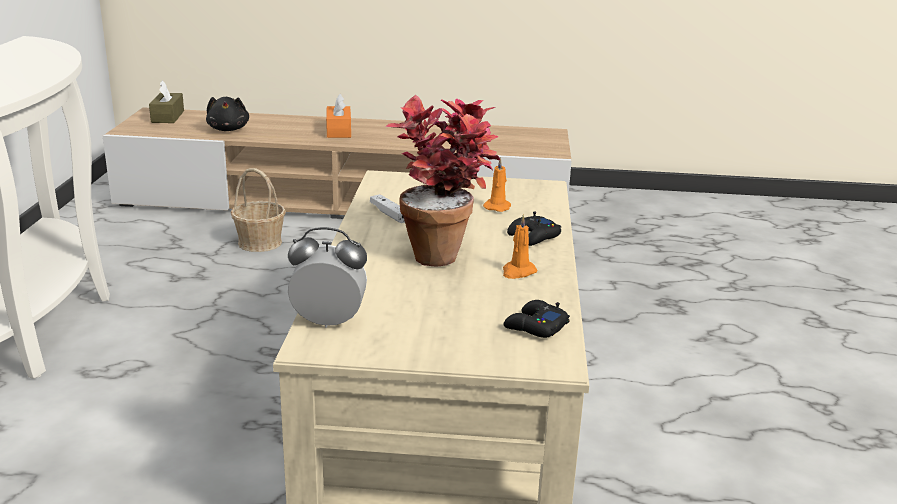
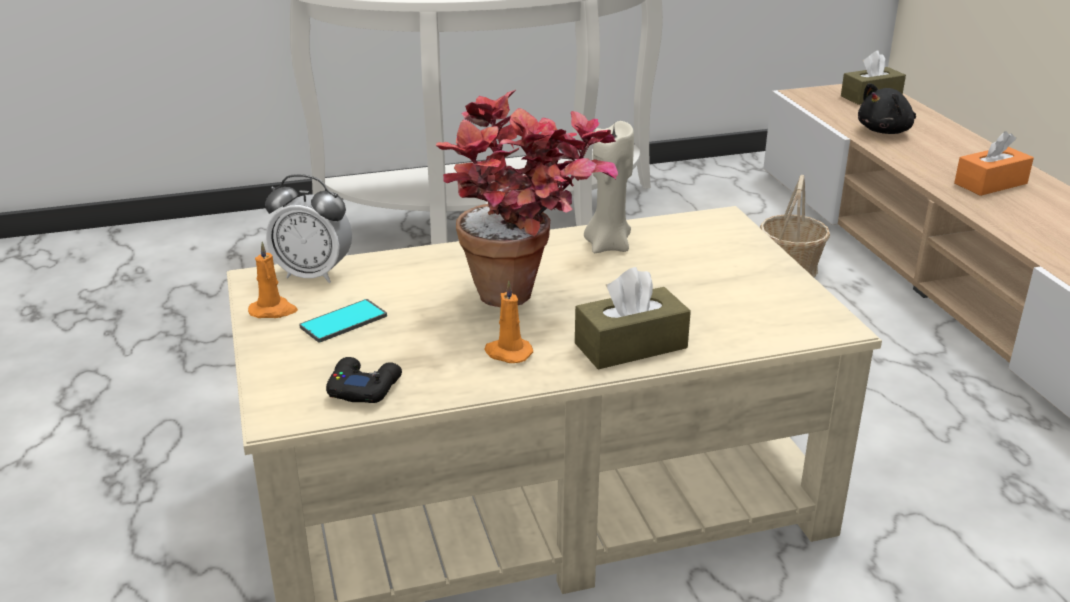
camera: 70 degrees right, 5 degrees up
alarm clock [288,227,367,328] -> alarm clock turned 120 degrees clockwise [265,174,352,283]
white game controller [370,194,405,223] -> beige candle [584,121,634,253]
orange candle [483,157,511,212] -> orange candle moved to [248,241,298,318]
black game controller [507,211,561,246] -> brown tissue box [575,267,691,369]
none -> phone [299,299,387,343]

